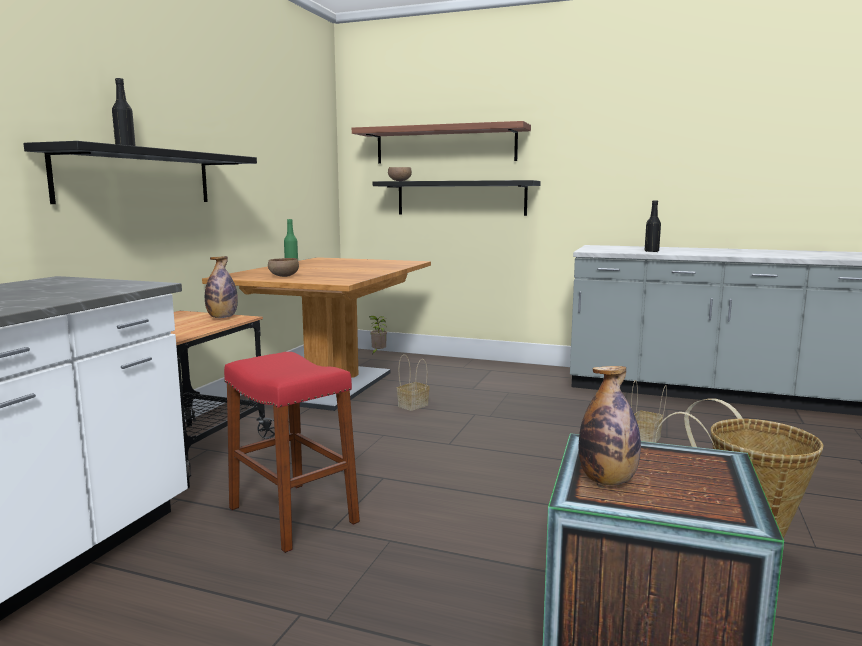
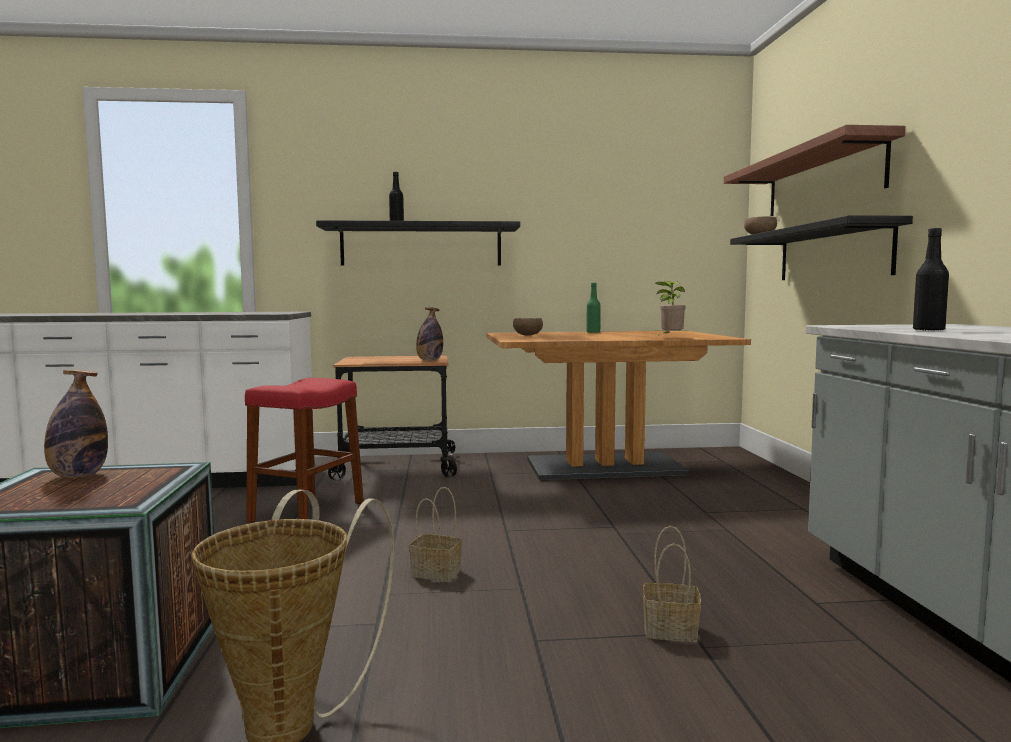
camera: 65 degrees right, 5 degrees down
potted plant [369,316,387,354] -> potted plant moved to [655,281,686,336]
basket [397,354,430,411] -> basket moved to [409,487,462,582]

